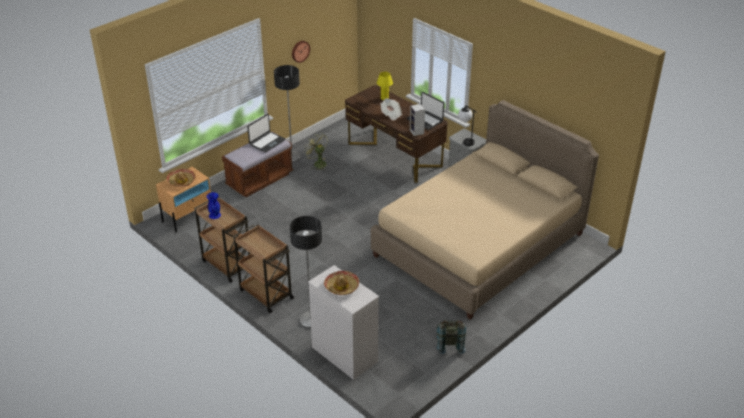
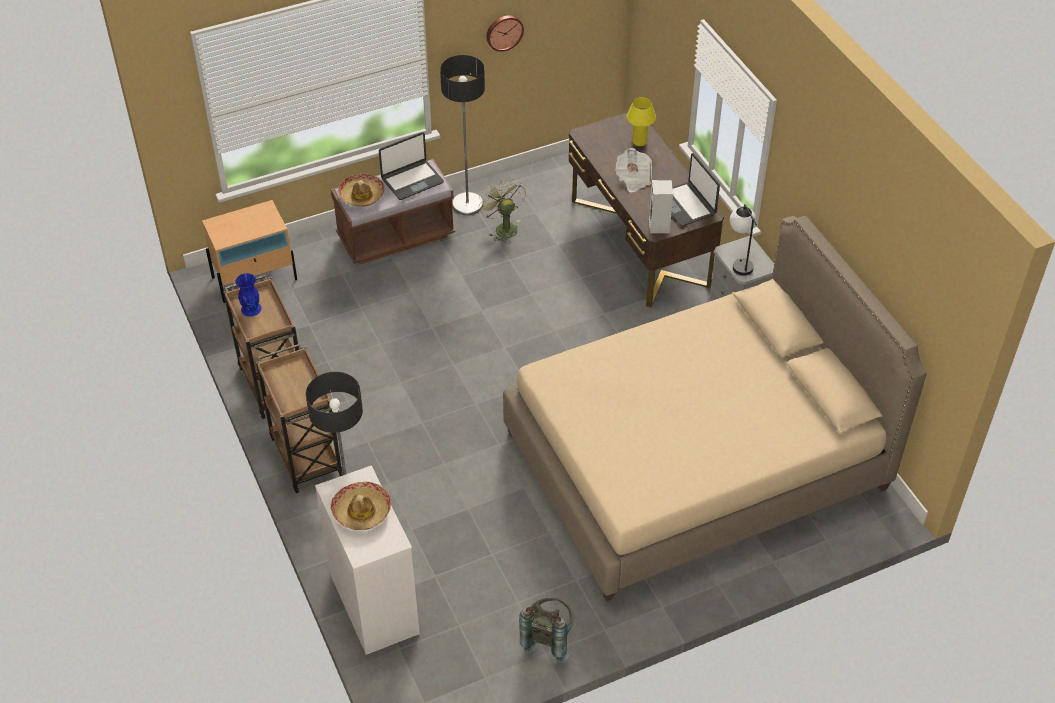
camera: 20 degrees right, 10 degrees up
hat [166,169,195,187] -> hat moved to [338,174,385,207]

